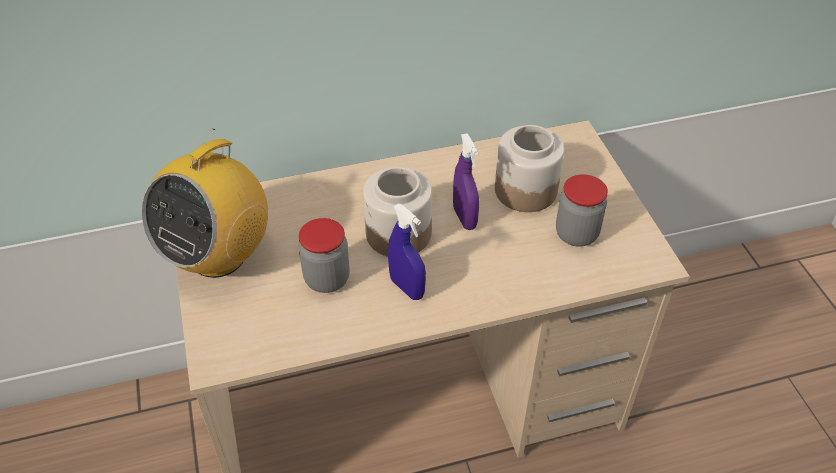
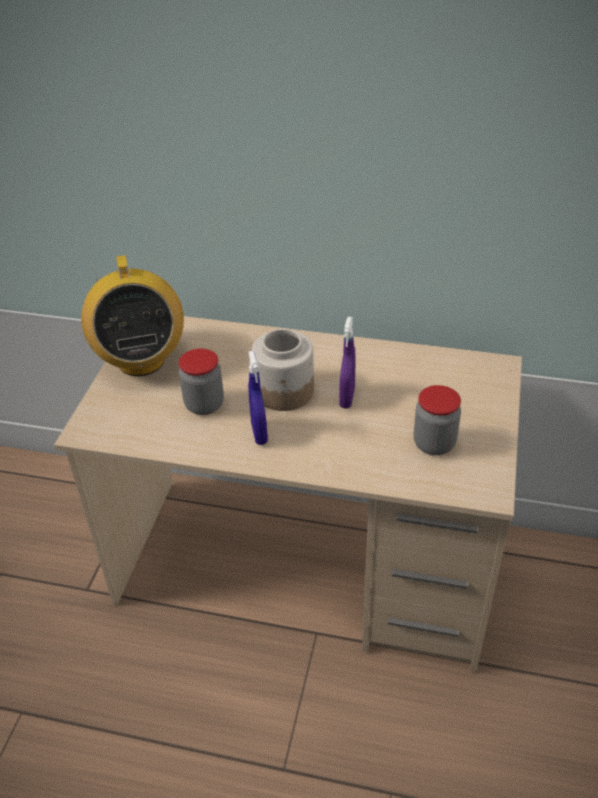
camera: 30 degrees right, 5 degrees down
radio [141,129,268,278] -> radio turned 75 degrees counterclockwise [81,255,184,376]
jar [495,125,564,212] -> none

